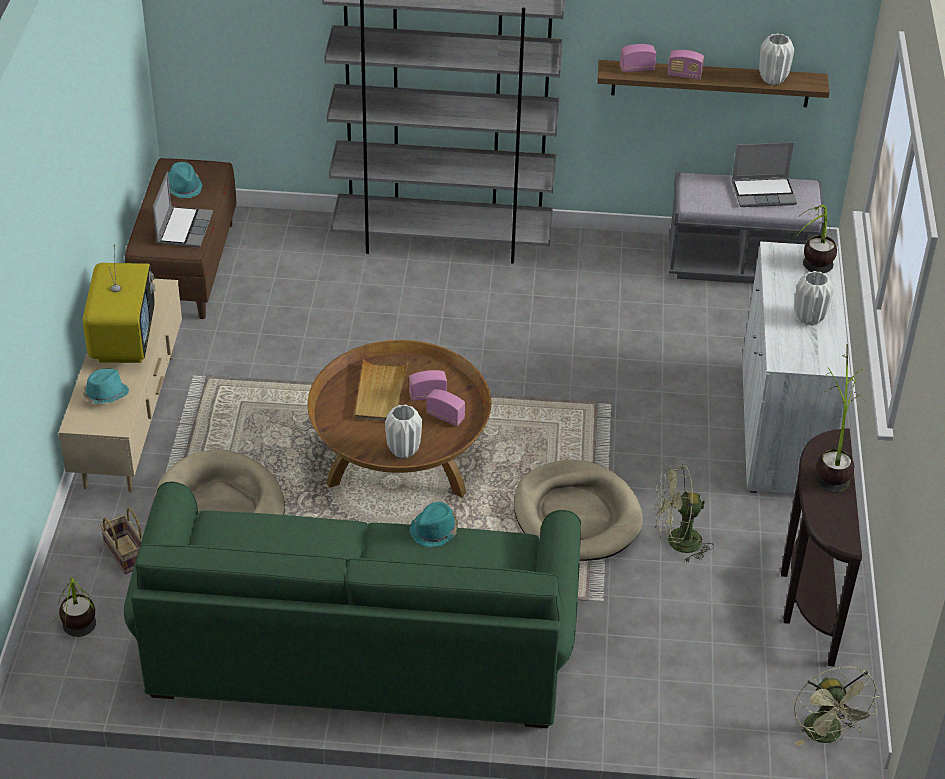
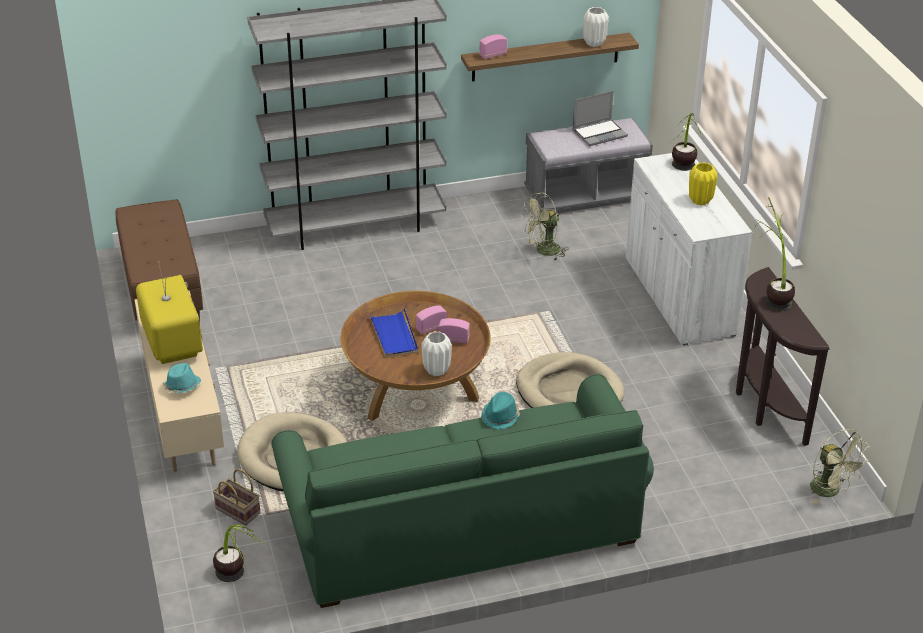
camera: 20 degrees left, 5 degrees down
laptop [153,172,213,247] -> none
turquoise hat [168,162,203,198] -> none
beige tray [355,359,408,421] -> blue tray [368,308,418,357]
green fan [654,465,714,563] -> green fan moved to [521,193,569,261]
radio [667,50,704,80] -> none
white vase [794,271,834,326] -> yellow vase [689,162,717,205]

